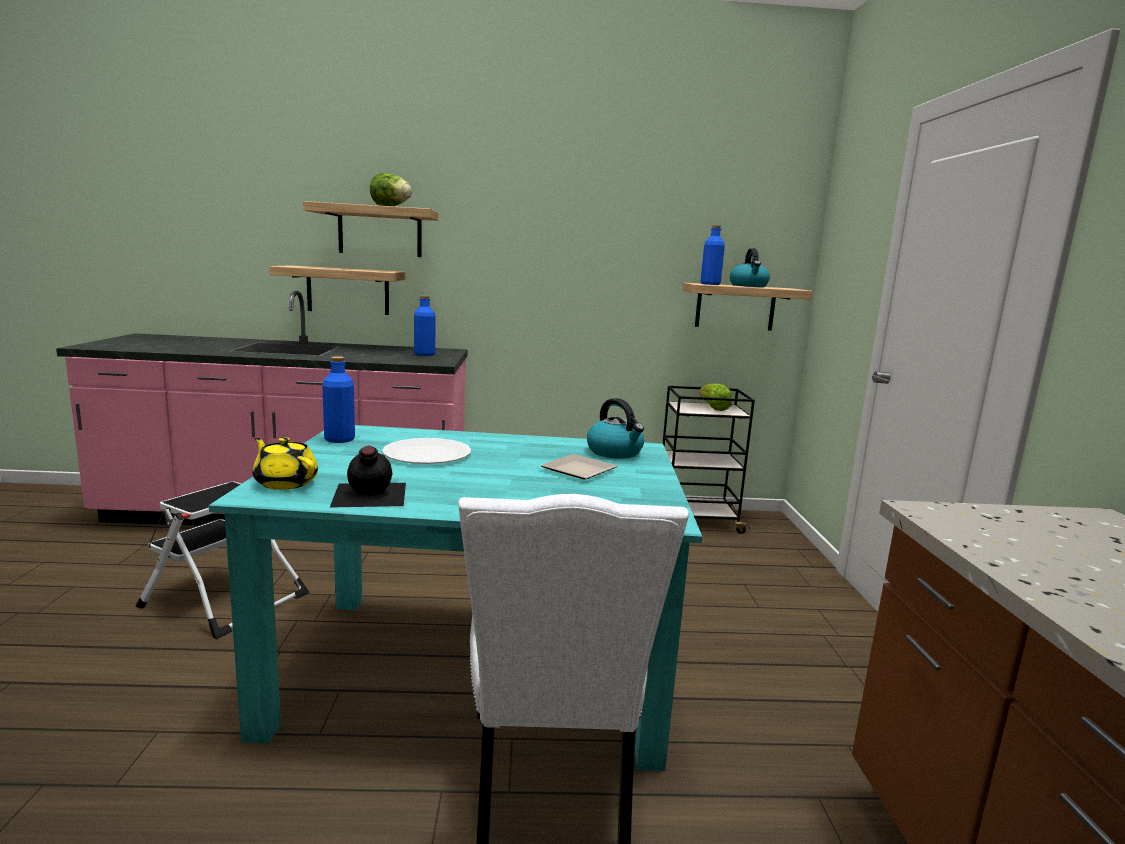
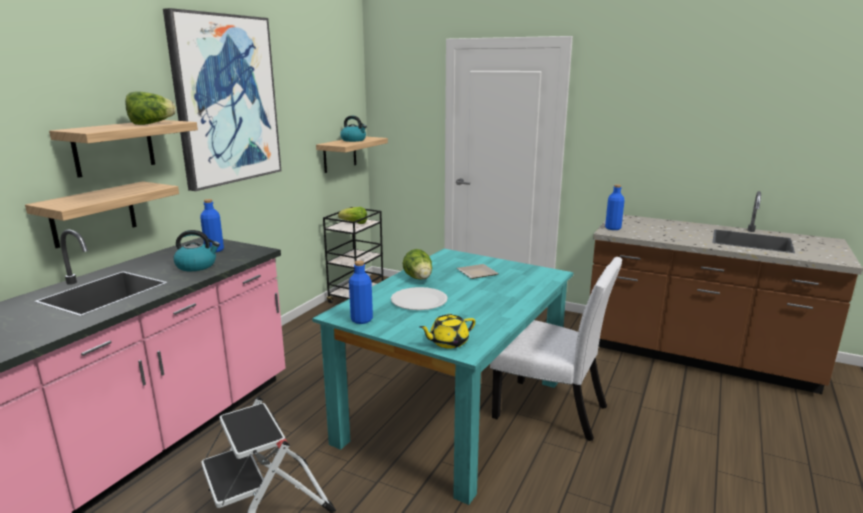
camera: 60 degrees left, 5 degrees up
black bottle [330,446,406,508] -> none
kettle [587,398,644,459] -> kettle moved to [173,230,220,271]
blue bottle [701,225,725,285] -> blue bottle moved to [605,184,625,230]
none -> picture [163,8,281,191]
none -> lettuce [403,249,432,280]

